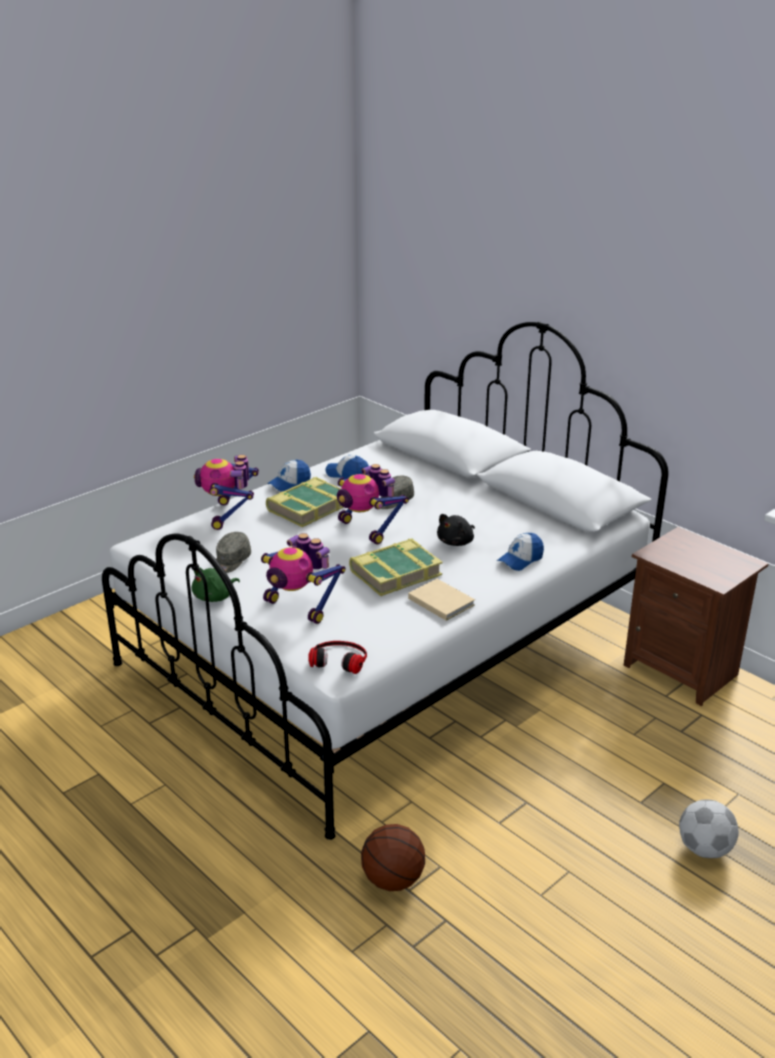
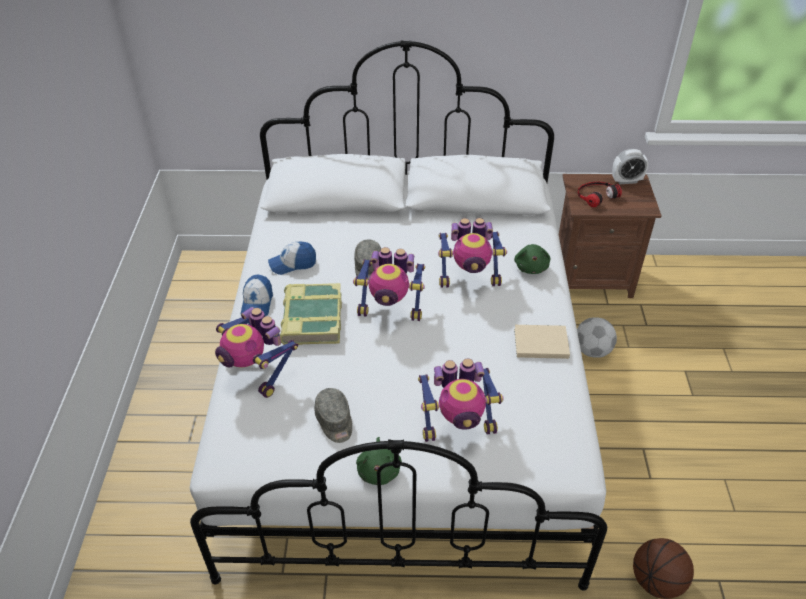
camera: 45 degrees left, 15 degrees up
headphones [308,641,367,674] -> headphones moved to [578,182,622,207]
book [349,538,442,596] -> none
black plush toy [437,514,475,546] -> toy robot [438,218,507,288]
cap [497,533,544,571] -> green plush toy [514,244,550,274]
football [679,799,739,858] -> football moved to [577,317,617,358]
none -> alarm clock [612,149,648,184]

